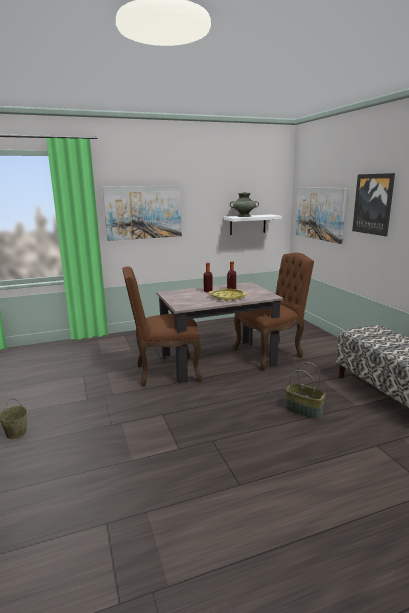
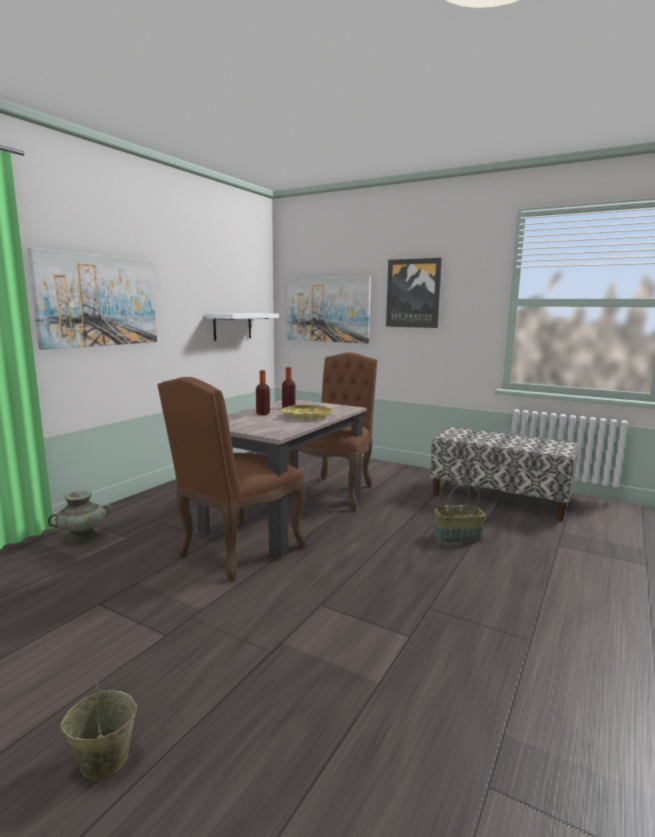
camera: 40 degrees left, 5 degrees down
turquoise vase [230,192,259,217] -> turquoise vase moved to [48,491,111,543]

